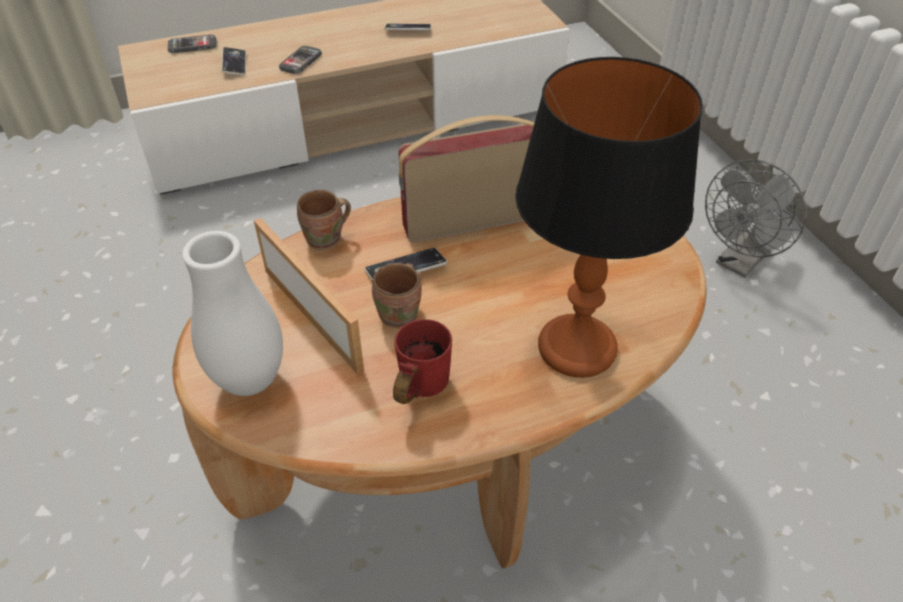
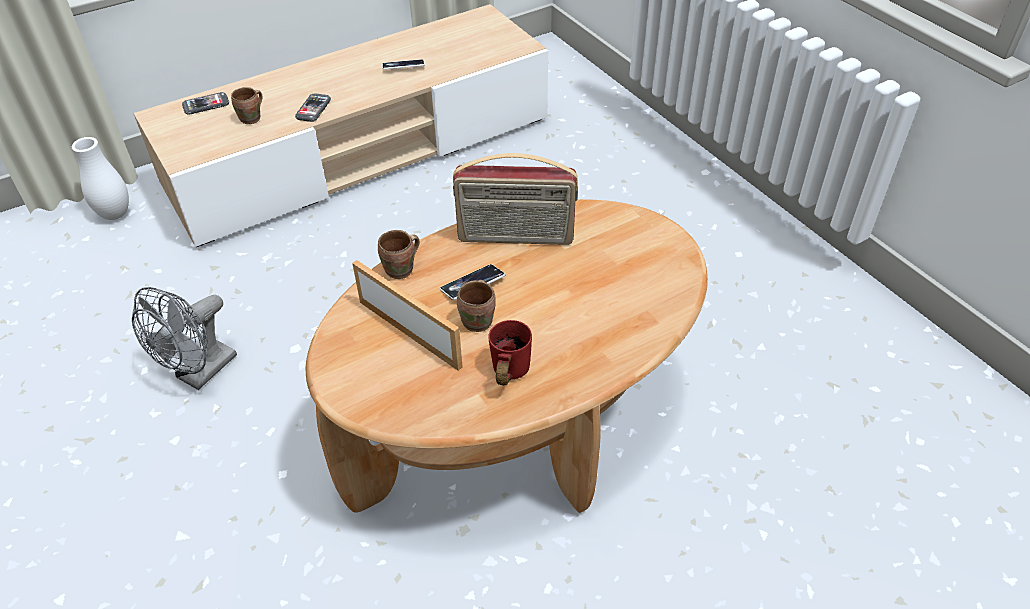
camera: 10 degrees left, 0 degrees up
white vase [182,231,283,396] -> white vase moved to [72,137,129,220]
phone [222,47,246,75] -> brown mug [231,87,262,124]
radio [398,115,535,242] -> radio turned 150 degrees counterclockwise [453,153,578,245]
table lamp [515,57,703,378] -> none
grey fan [705,159,807,278] -> grey fan moved to [132,287,237,390]

